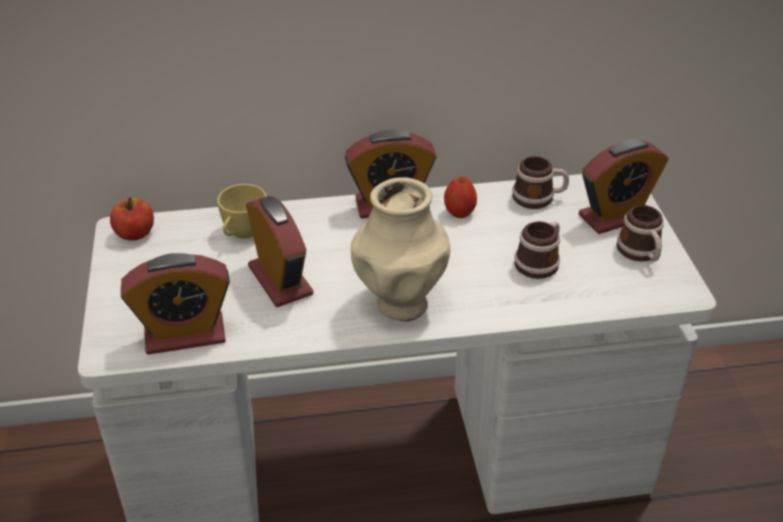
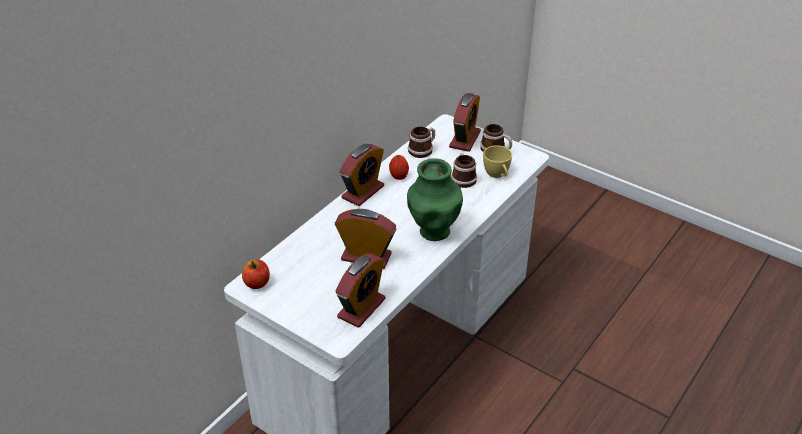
camera: 45 degrees left, 0 degrees up
yellow cup [217,184,267,239] -> yellow cup moved to [483,145,512,178]
beige vase [351,177,450,321] -> green vase [407,158,463,241]

